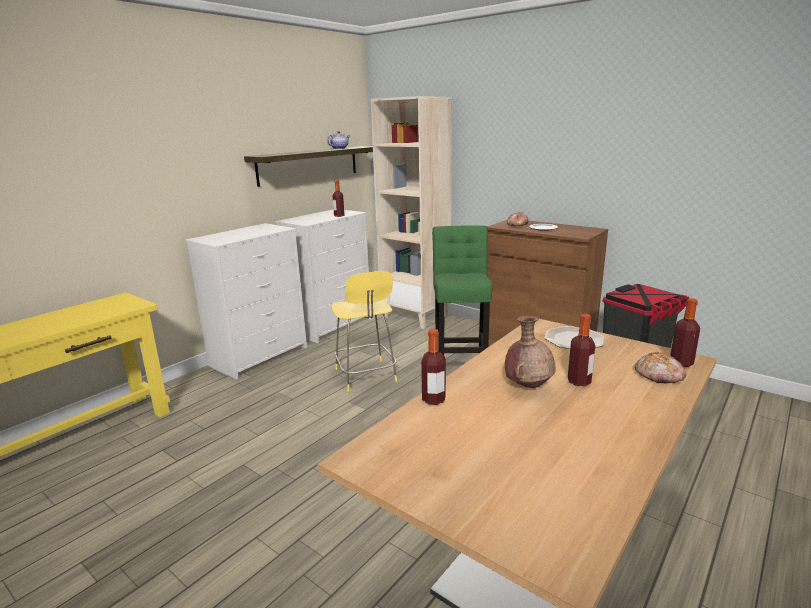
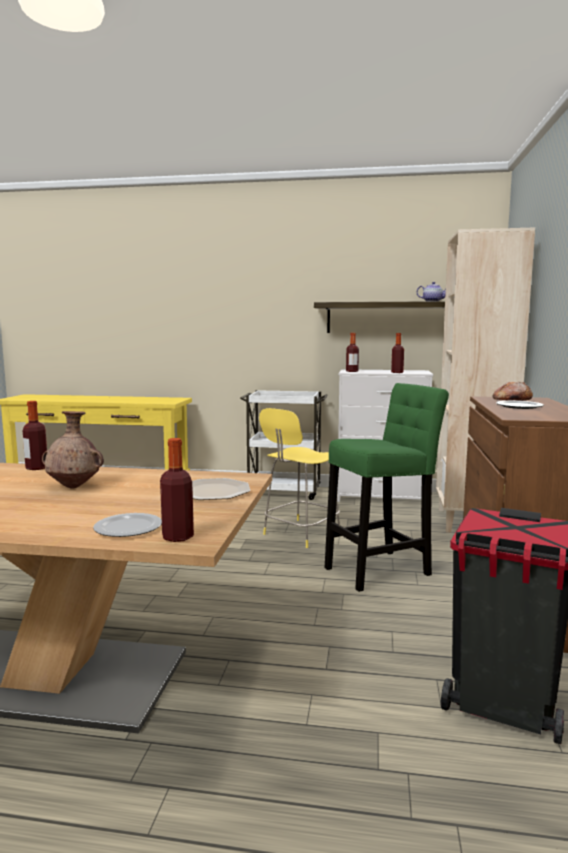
camera: 60 degrees right, 10 degrees down
white dresser [185,223,307,380] -> white cart [240,390,328,500]
bottle [568,314,595,386] -> bottle moved to [346,333,359,372]
bread [635,352,686,383] -> plate [93,513,162,537]

